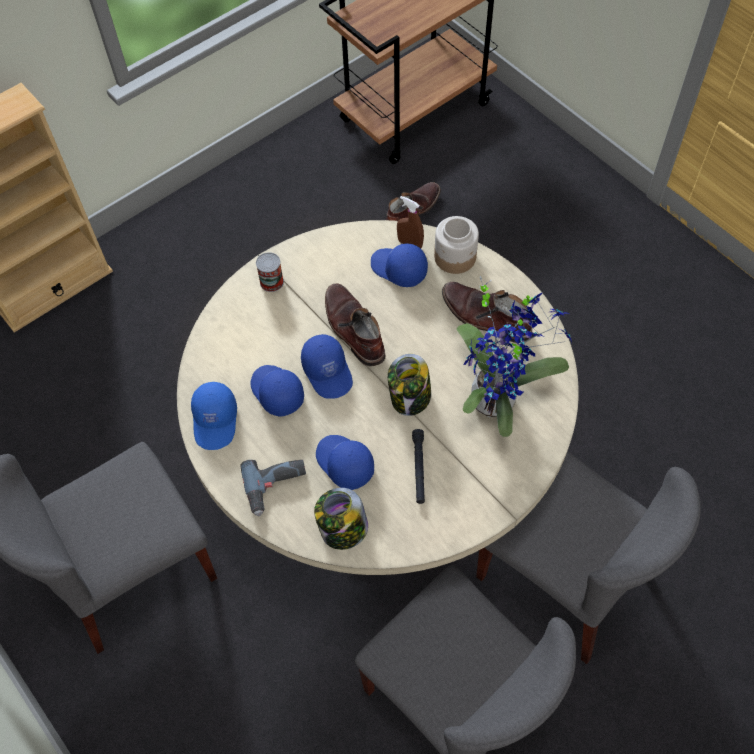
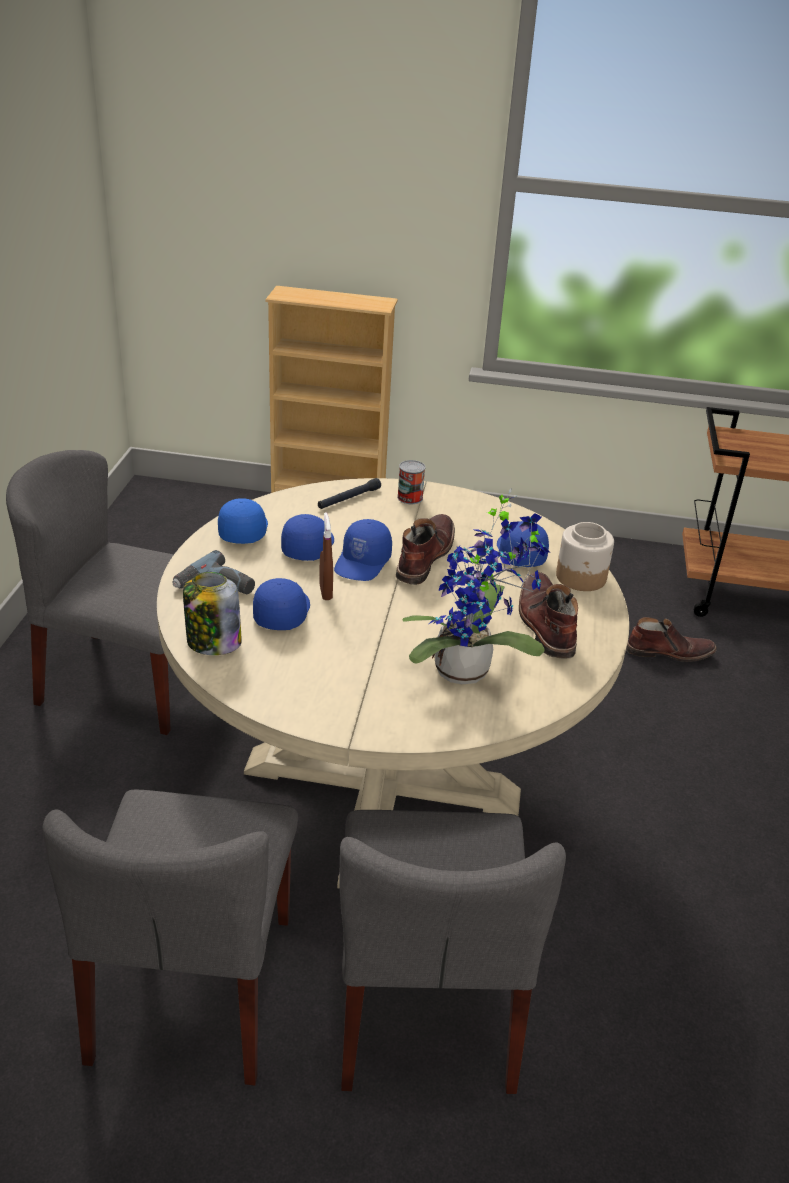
camera: 45 degrees right, 25 degrees down
blue cap [191,382,237,450] -> blue cap turned 135 degrees clockwise [218,498,268,544]
jar [388,354,431,416] -> none
brown spray bottle [397,196,424,249] -> brown spray bottle moved to [319,513,333,600]
black flashlight [412,429,425,504] -> black flashlight moved to [318,478,381,509]

